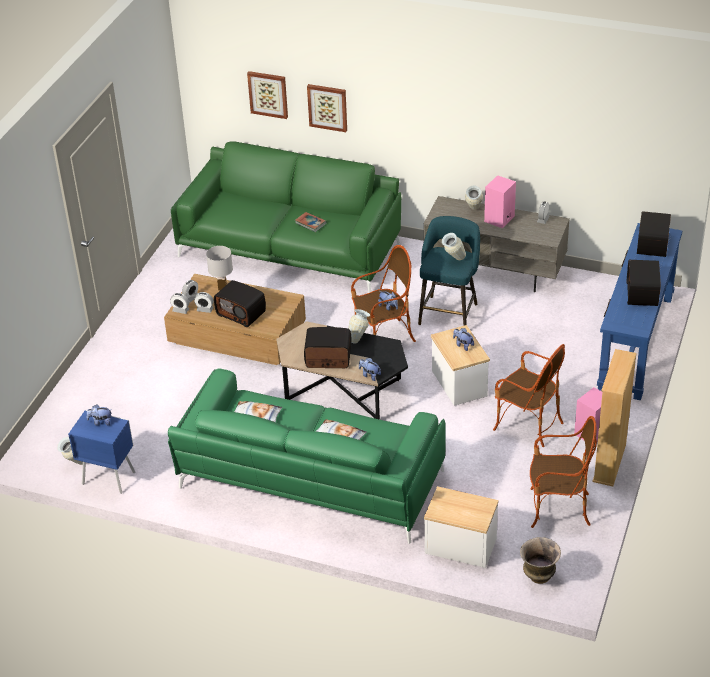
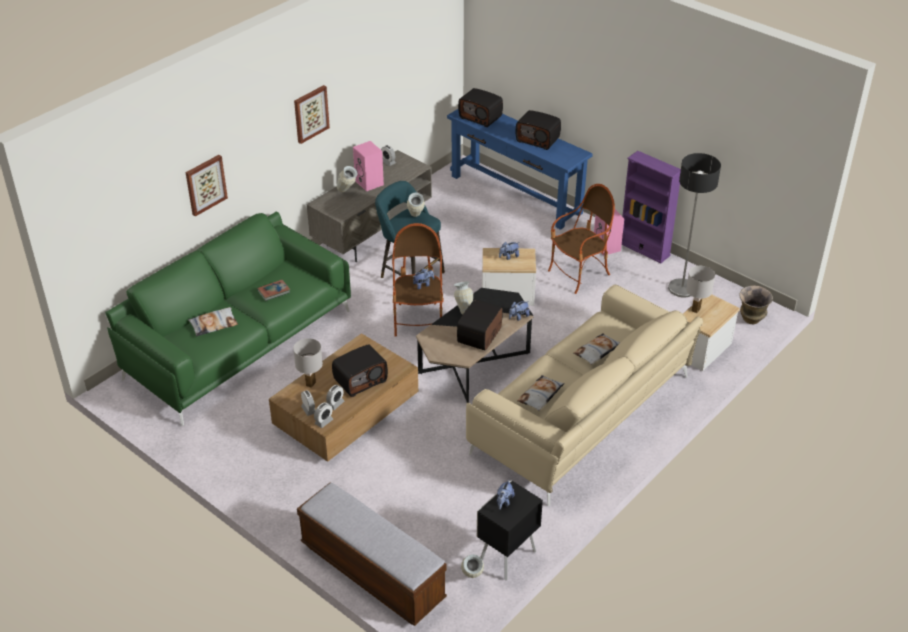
camera: 70 degrees left, 0 degrees up
blue nightstand [68,410,136,494] -> black nightstand [477,480,543,580]
green sofa [168,368,446,544] -> beige sofa [466,285,703,506]
picture [247,71,288,119] -> picture moved to [294,85,330,144]
armchair [530,416,597,528] -> floor lamp [668,153,721,298]
beige bookcase [592,349,637,486] -> purple bookcase [622,151,681,263]
none -> pillow [188,307,238,336]
none -> bench [297,483,447,626]
none -> white table lamp [686,266,715,313]

